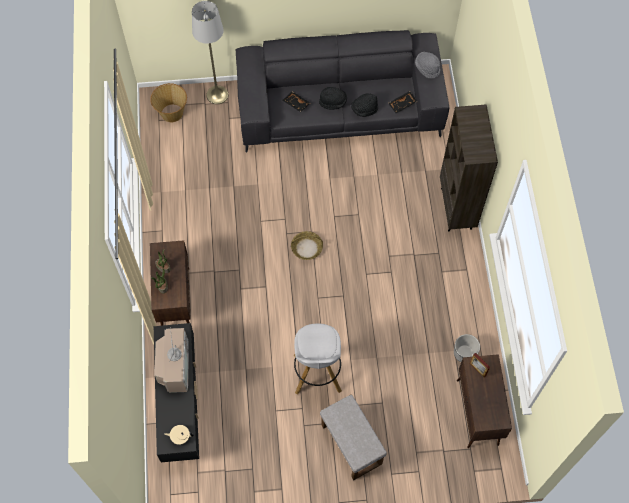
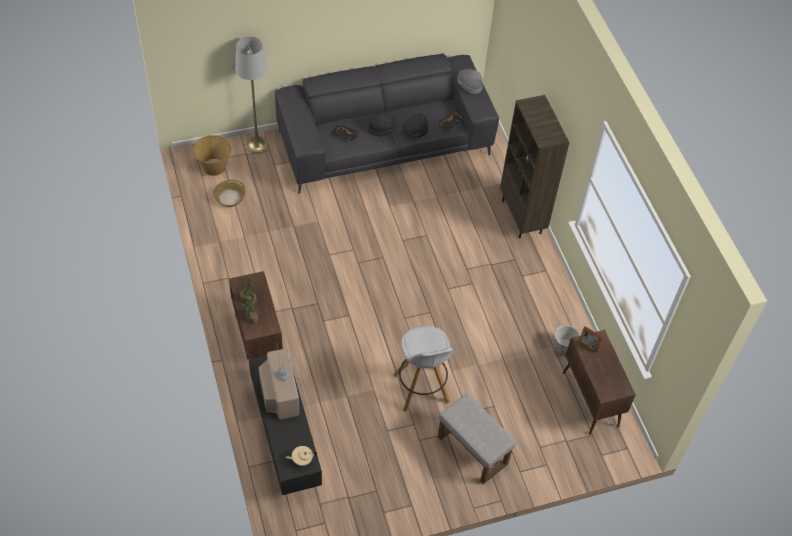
camera: 15 degrees left, 10 degrees down
basket [291,231,323,260] -> basket moved to [213,180,245,207]

